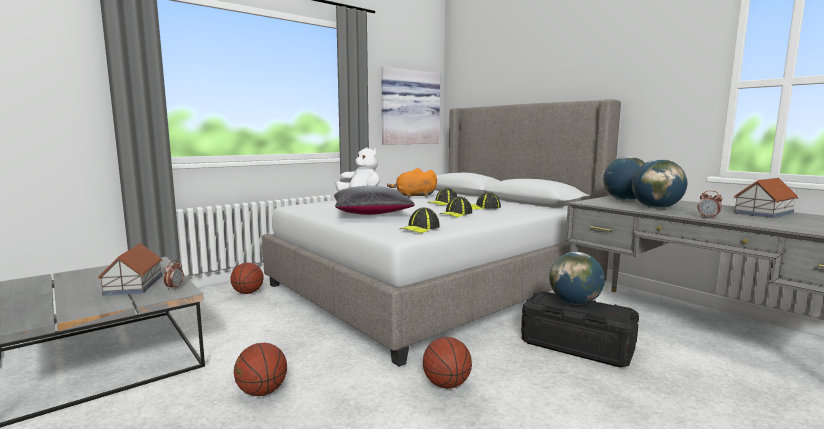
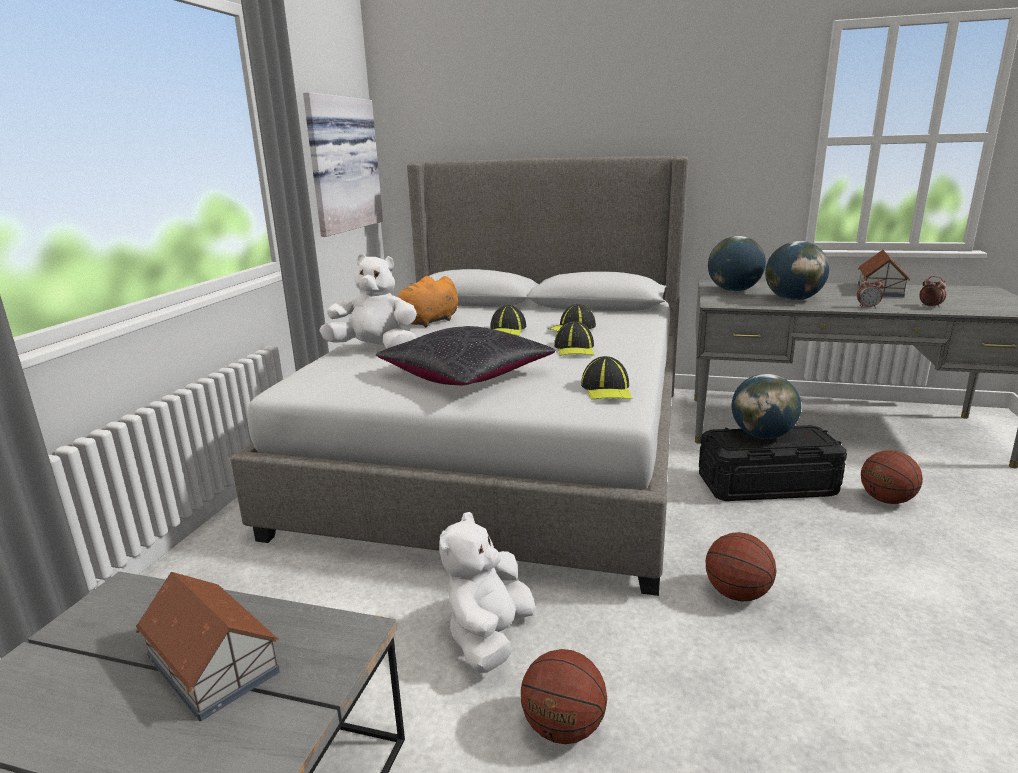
camera: 35 degrees left, 10 degrees up
alarm clock [164,260,184,290] -> alarm clock moved to [919,276,946,308]
basketball [230,262,264,294] -> basketball moved to [861,450,923,504]
none -> white plush toy [439,512,536,673]

